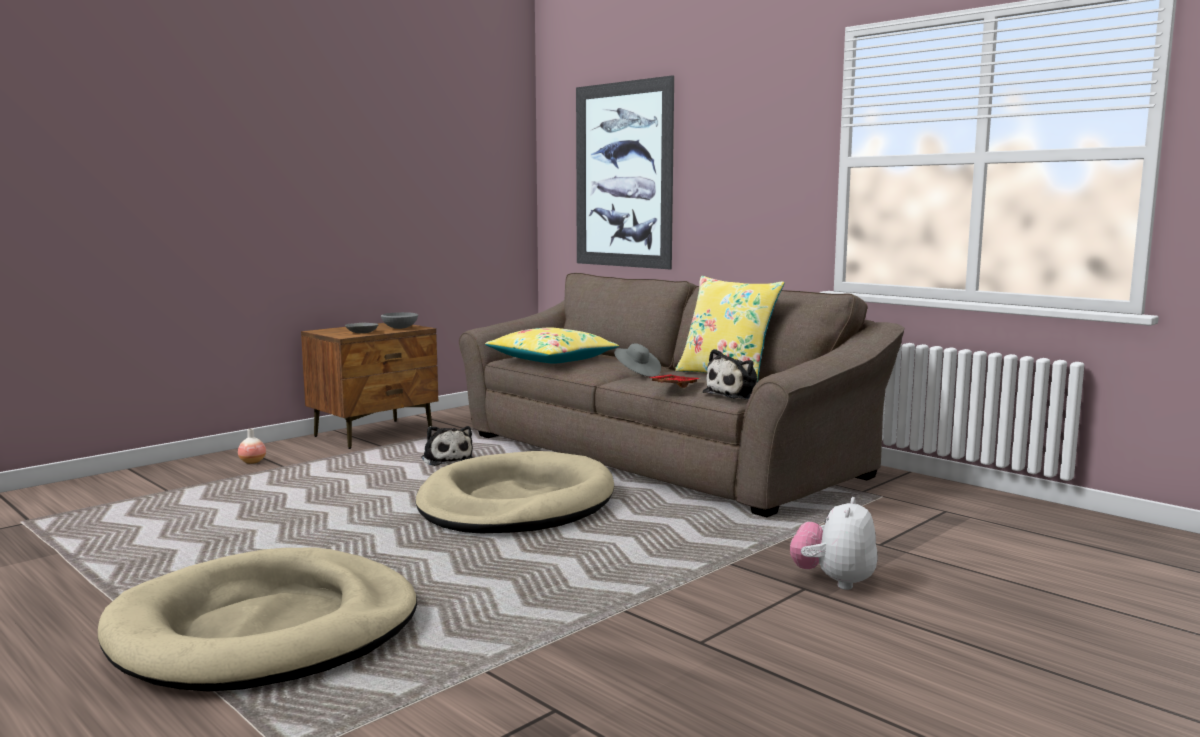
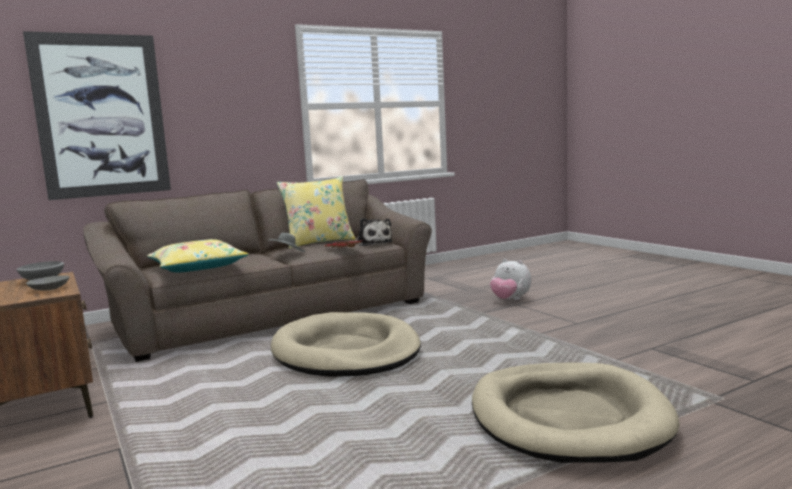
camera: 75 degrees left, 0 degrees up
vase [238,429,266,464] -> none
plush toy [421,426,473,466] -> none

